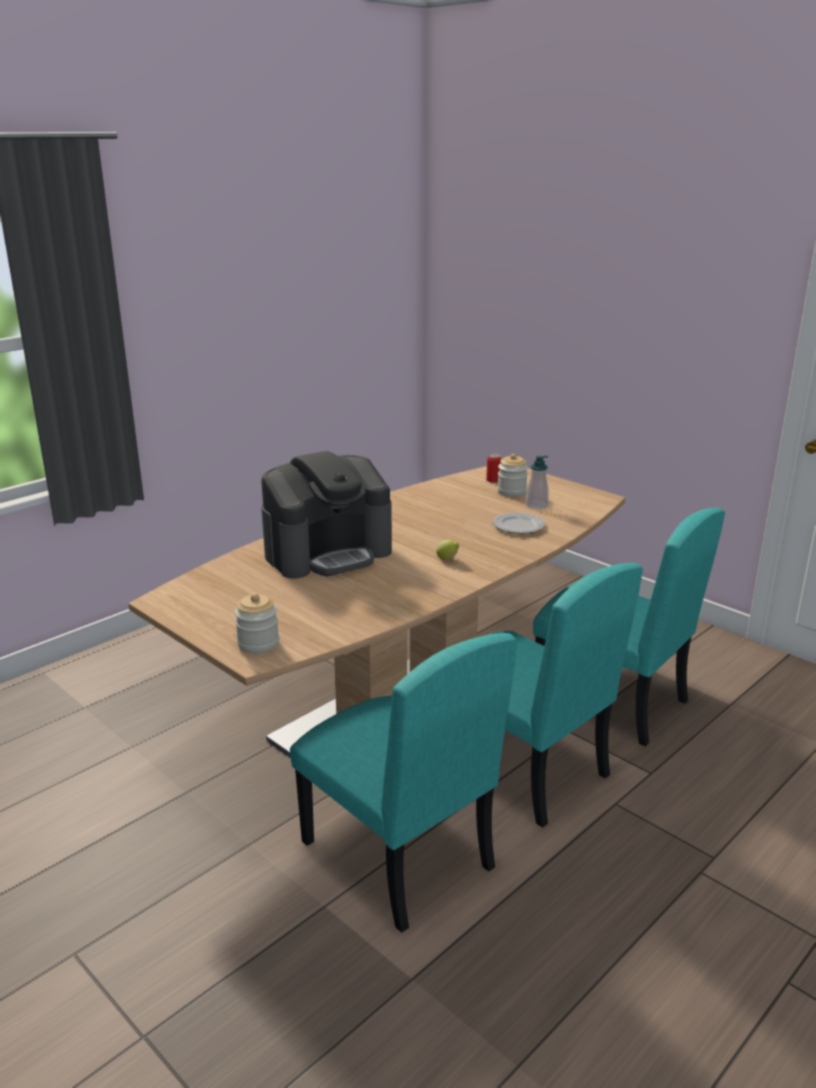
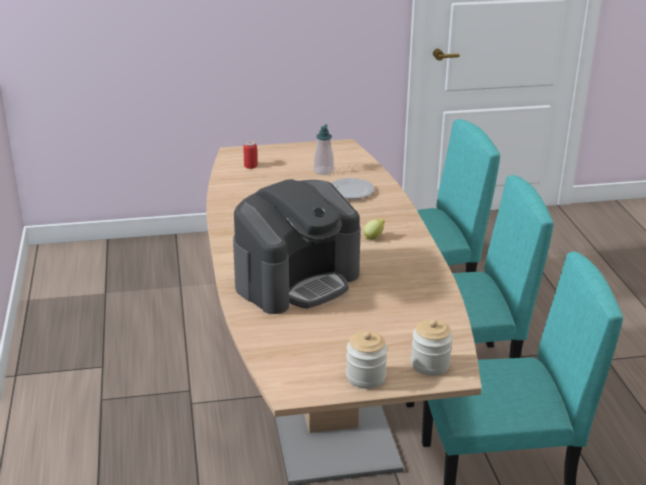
camera: 55 degrees left, 5 degrees up
coffee machine [261,451,392,579] -> coffee machine turned 45 degrees clockwise [233,179,361,314]
jar [497,454,528,496] -> jar moved to [346,331,388,389]

